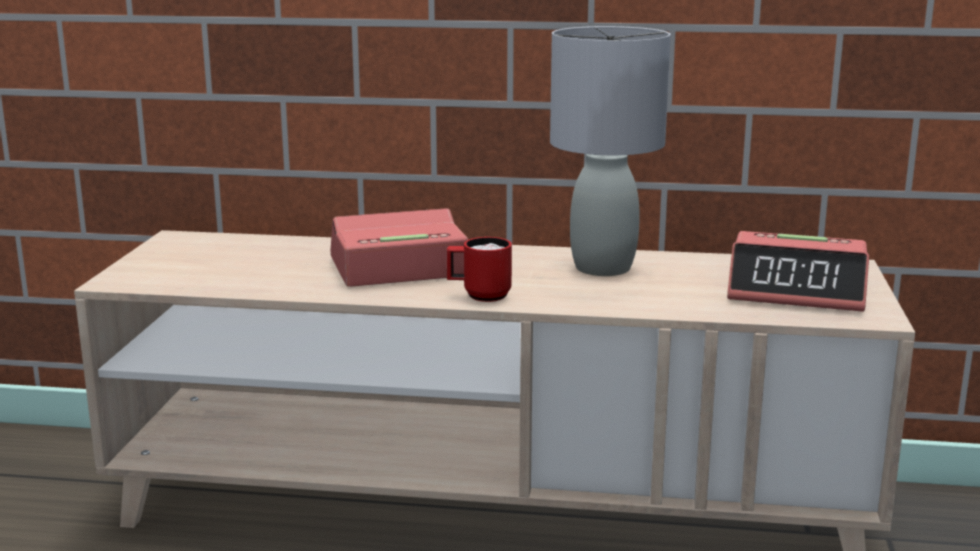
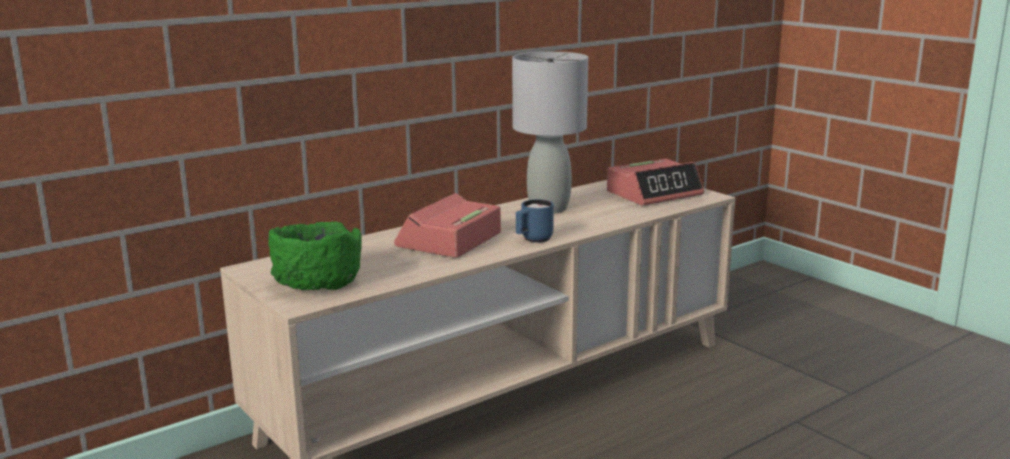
camera: 45 degrees left, 0 degrees up
red mug [447,237,512,302] -> blue mug [516,199,554,243]
none -> green bowl [268,222,362,290]

